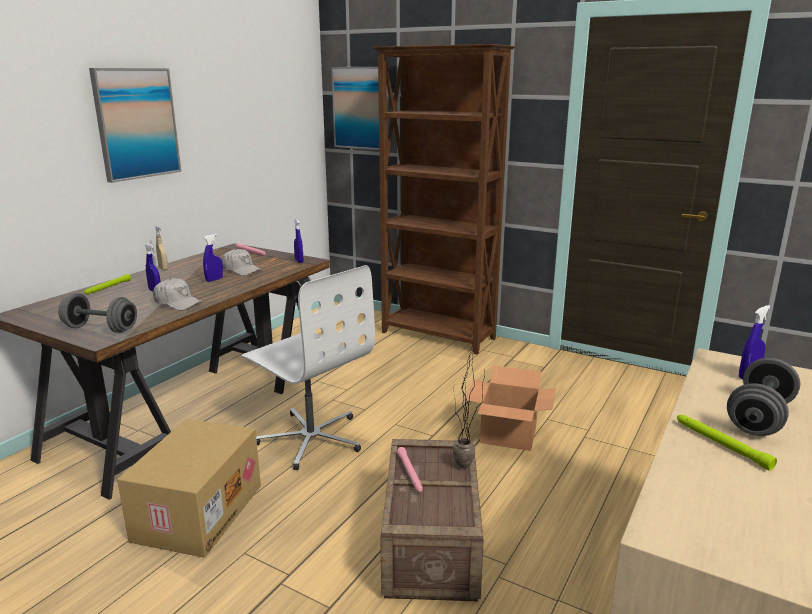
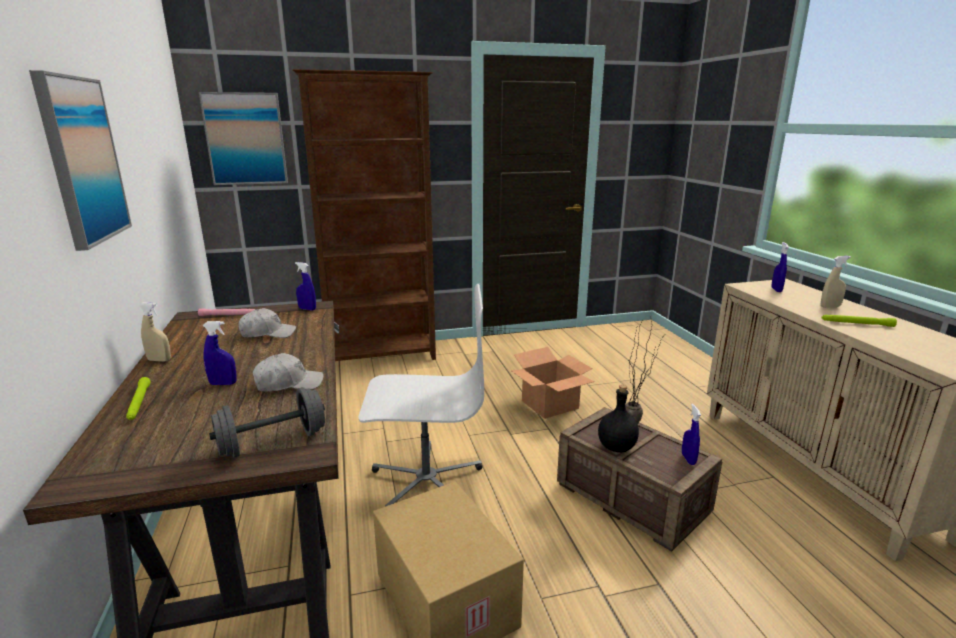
camera: 45 degrees left, 0 degrees up
blue spray bottle [203,234,223,282] -> blue spray bottle moved to [682,404,701,465]
pink flashlight [397,447,423,492] -> black bottle [598,385,639,452]
grey dumbbell [727,358,800,436] -> beige spray bottle [821,256,851,308]

